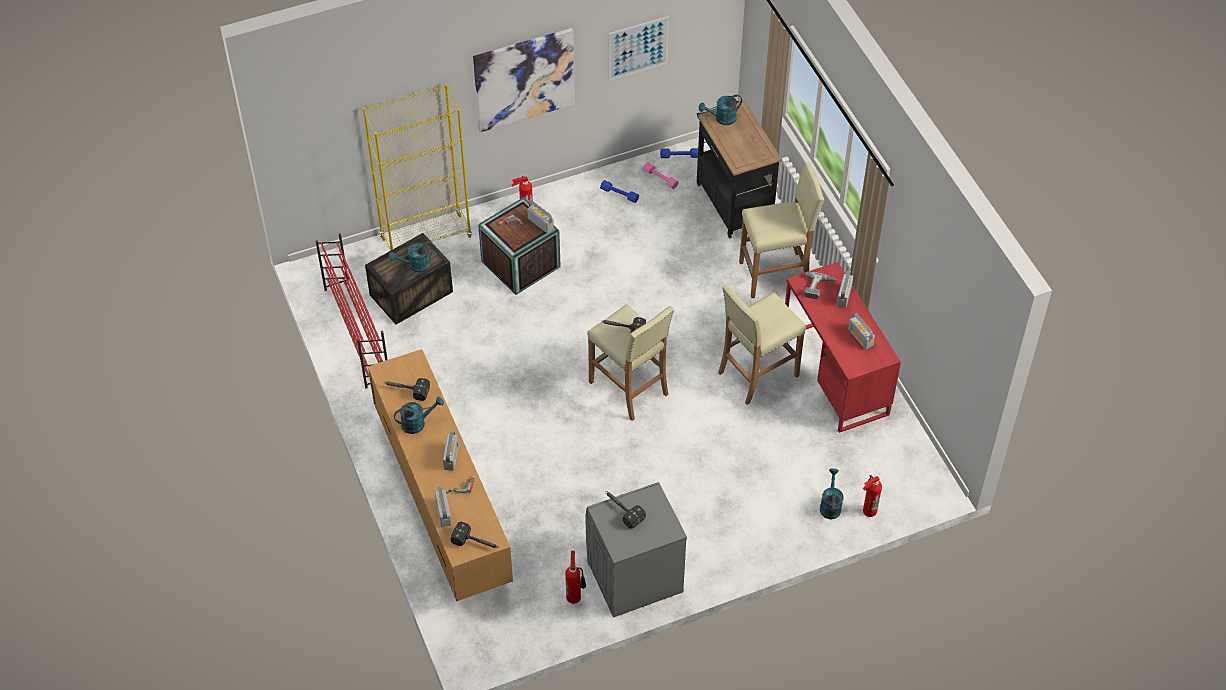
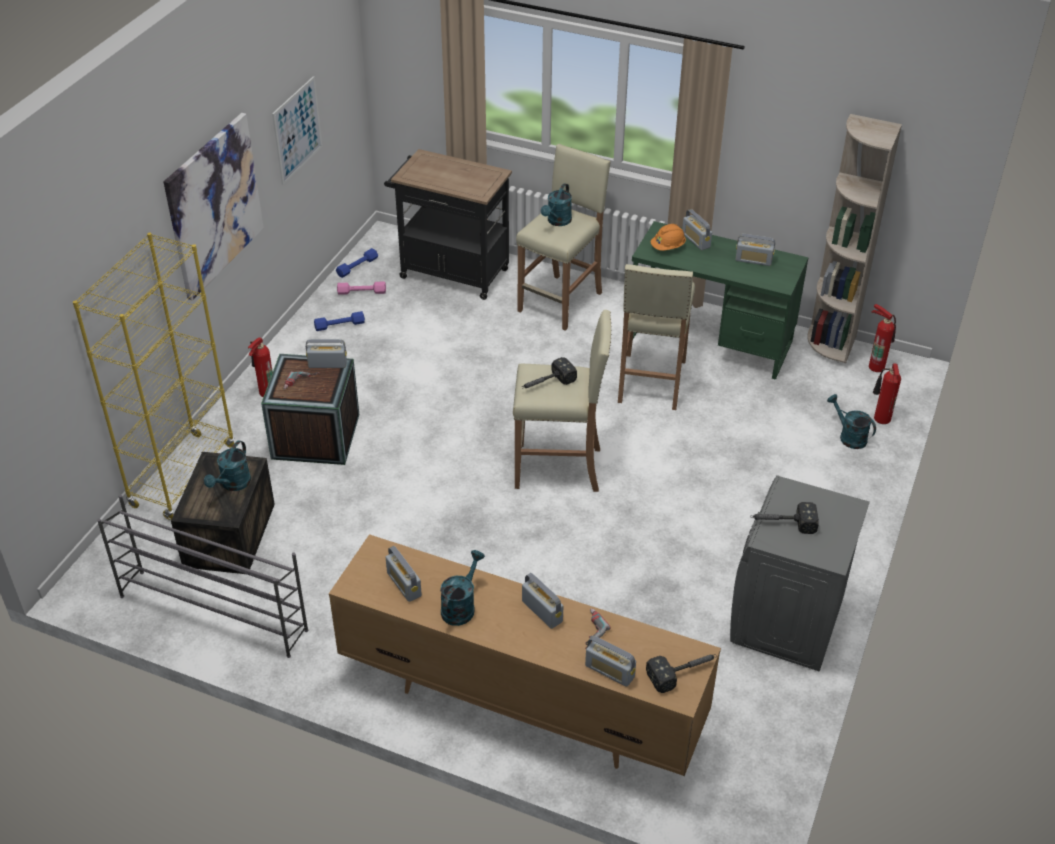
camera: 45 degrees left, 10 degrees down
red shoe rack [315,233,388,389] -> grey shoe rack [97,495,308,658]
hammer [384,378,430,401] -> radio [386,546,422,602]
fire extinguisher [565,551,586,604] -> fire extinguisher moved to [869,304,896,372]
turquoise watering can [699,95,742,125] -> turquoise watering can moved to [541,183,572,226]
red desk [785,262,901,433] -> green desk [632,221,809,380]
power drill [804,272,836,299] -> orange hard hat [651,224,686,251]
none -> beige bookcase [807,114,902,363]

